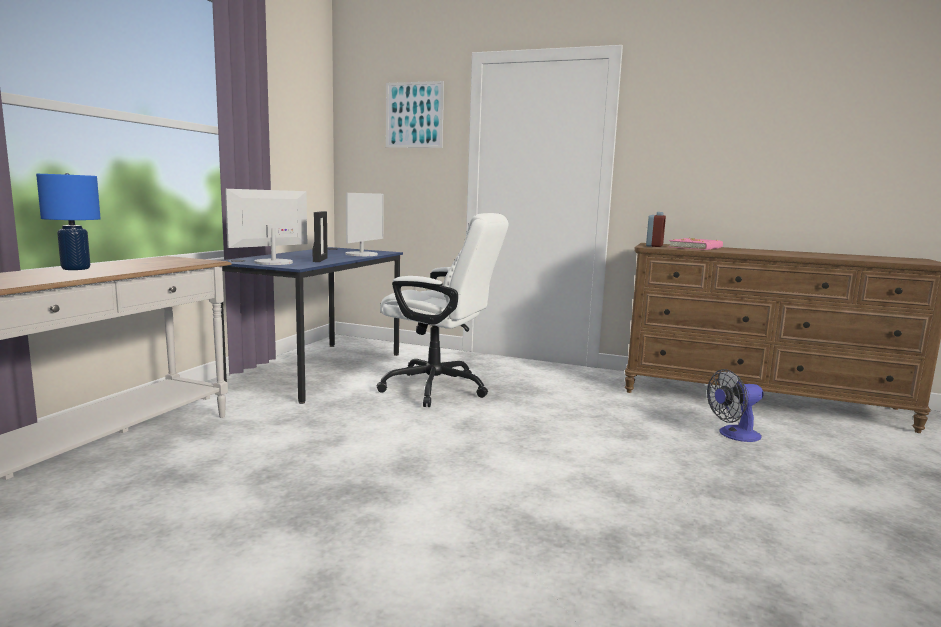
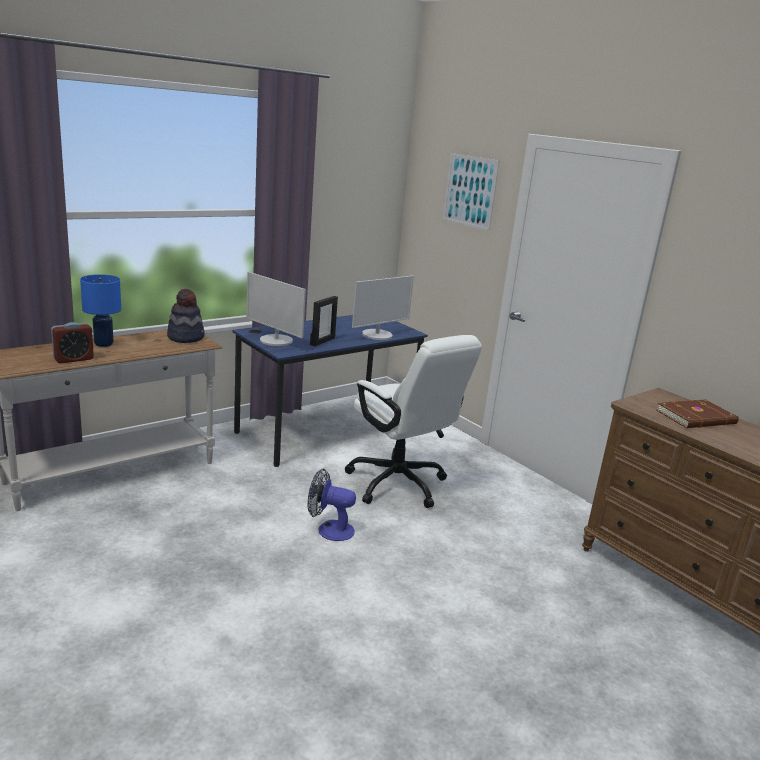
camera: 30 degrees right, 10 degrees up
monitor [225,189,307,265] -> monitor turned 120 degrees counterclockwise [247,272,306,346]
alarm clock [646,212,666,247] -> alarm clock moved to [51,322,94,364]
pink book [669,238,723,250] -> brown book [656,399,739,428]
fan [707,369,763,442] -> fan moved to [308,469,356,541]
none -> hat [167,289,204,343]

